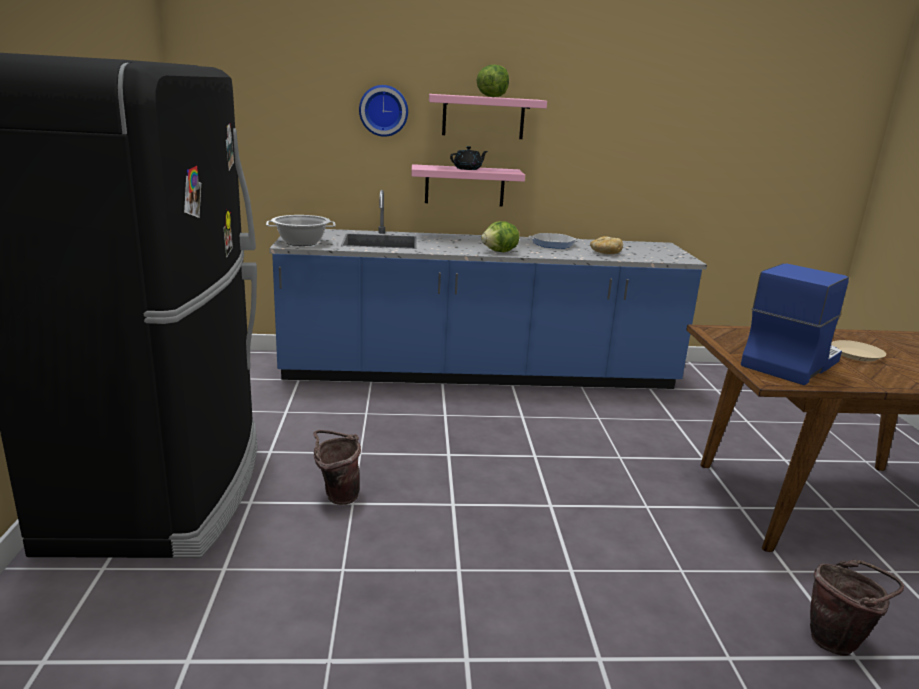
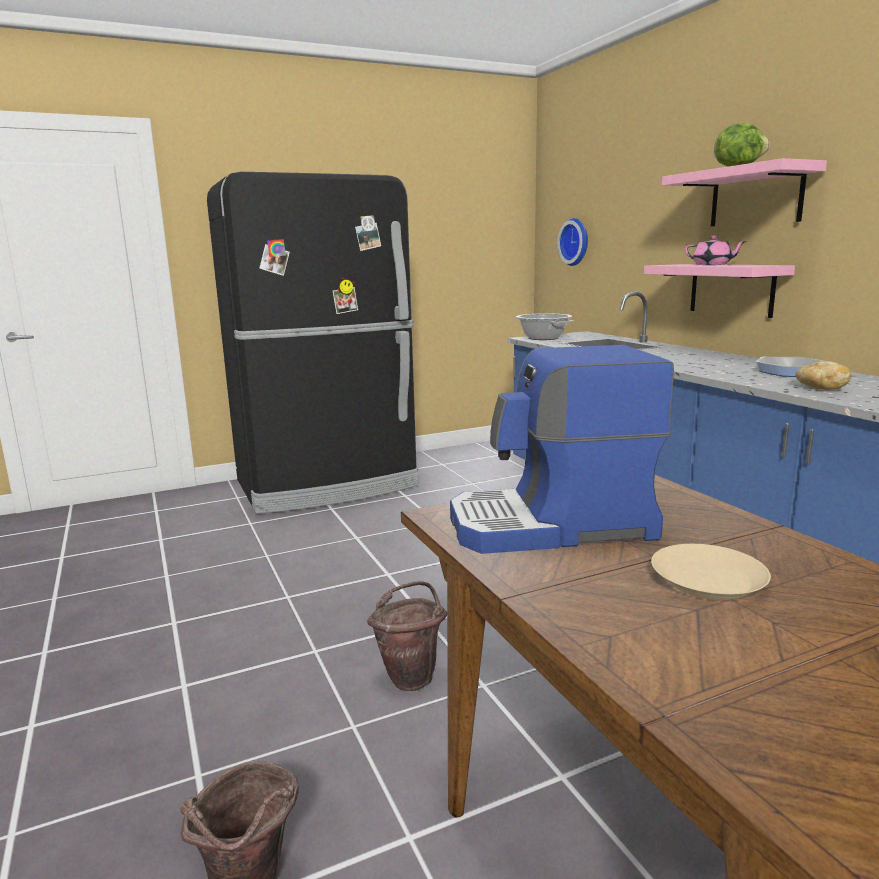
camera: 70 degrees right, 5 degrees down
brown bucket [313,430,361,505] -> brown bucket moved to [367,581,447,691]
wall clock [359,85,408,137] -> wall clock moved to [557,218,588,266]
black teapot [450,146,488,170] -> pink teapot [685,236,746,265]
lettuce [481,221,519,252] -> none
coffee machine [741,263,849,385] -> coffee machine turned 150 degrees clockwise [450,345,674,554]

